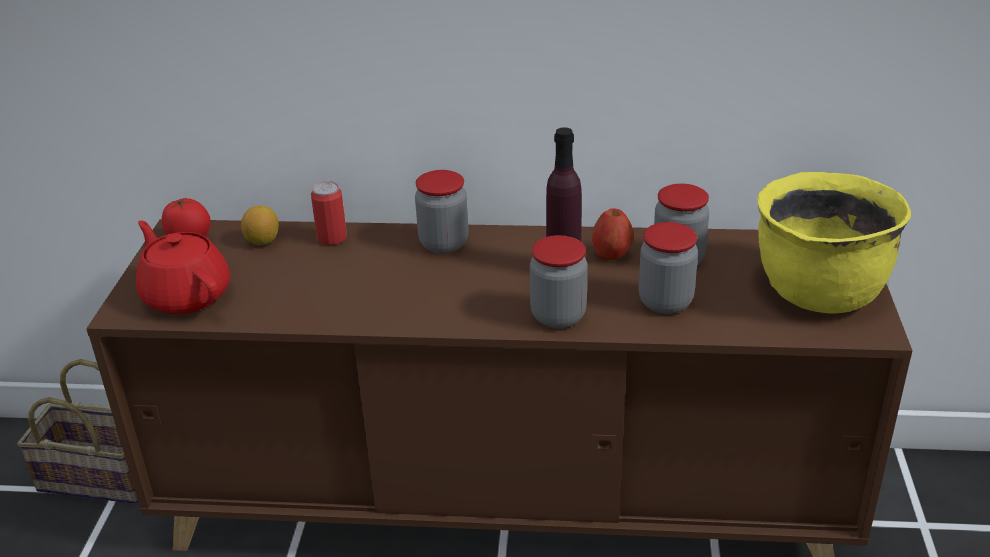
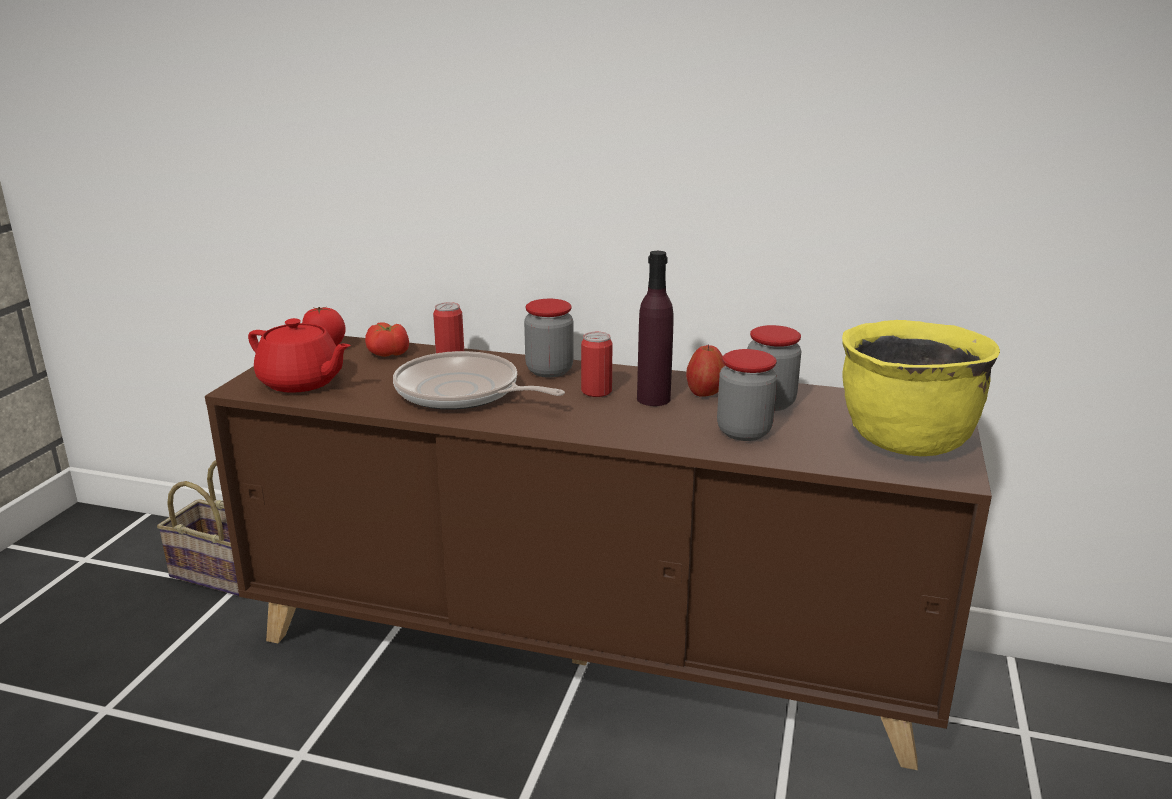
camera: 10 degrees right, 10 degrees down
red teapot [136,220,230,315] -> red teapot turned 150 degrees clockwise [248,318,351,393]
lemon [241,206,279,245] -> tomato [365,322,409,357]
jar [530,235,588,328] -> none
none -> frying pan [393,351,565,410]
none -> can [581,332,612,397]

